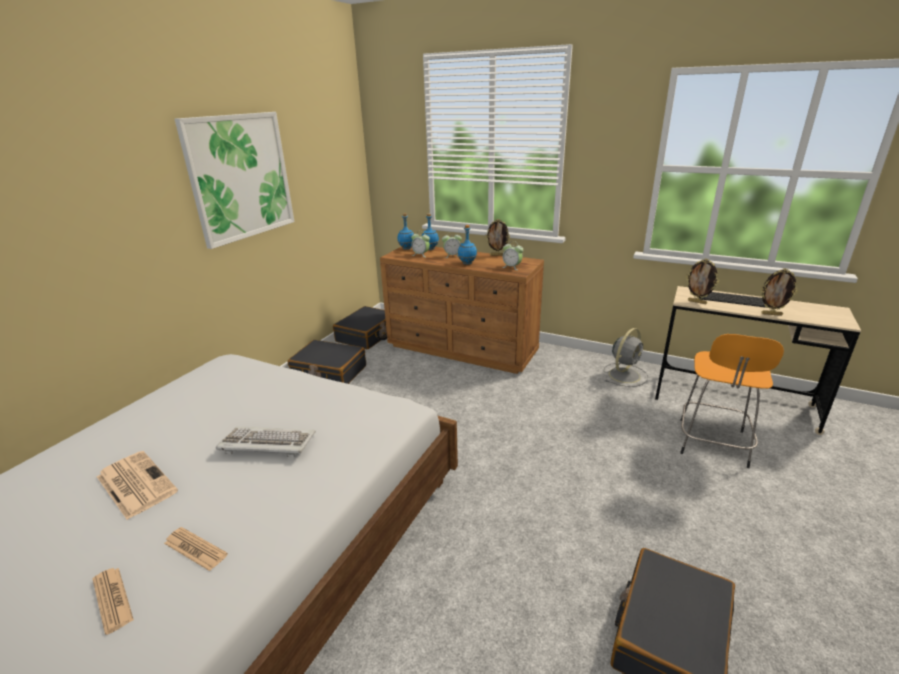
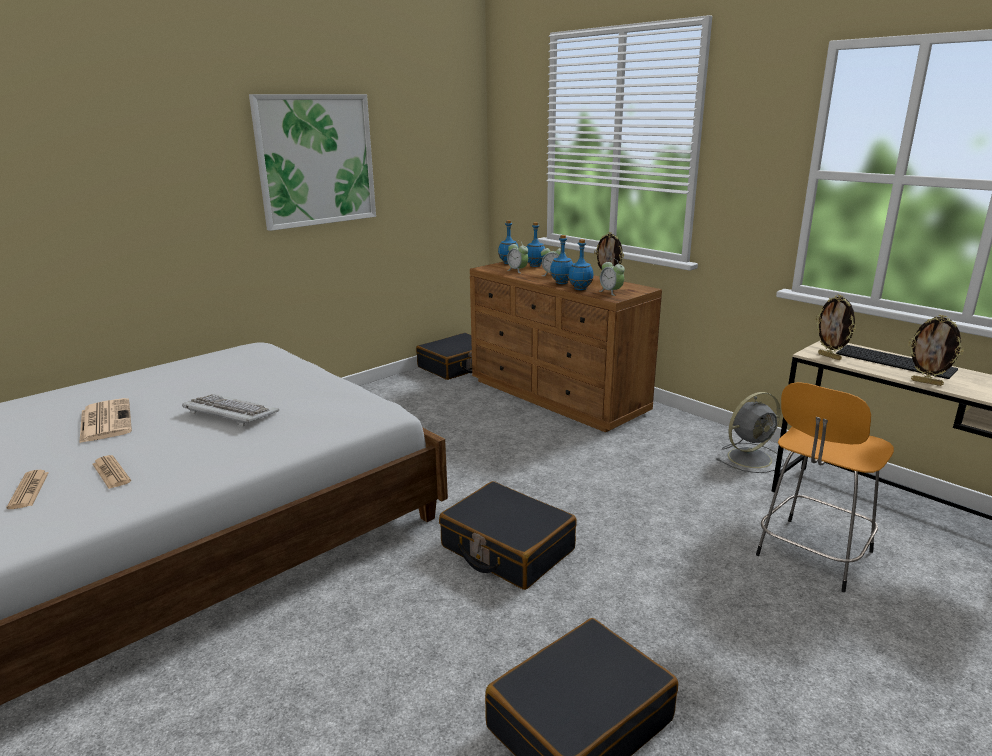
camera: 20 degrees right, 5 degrees down
black suitcase [288,340,366,384] -> black suitcase moved to [439,481,577,590]
none -> blue bottle [568,239,594,290]

